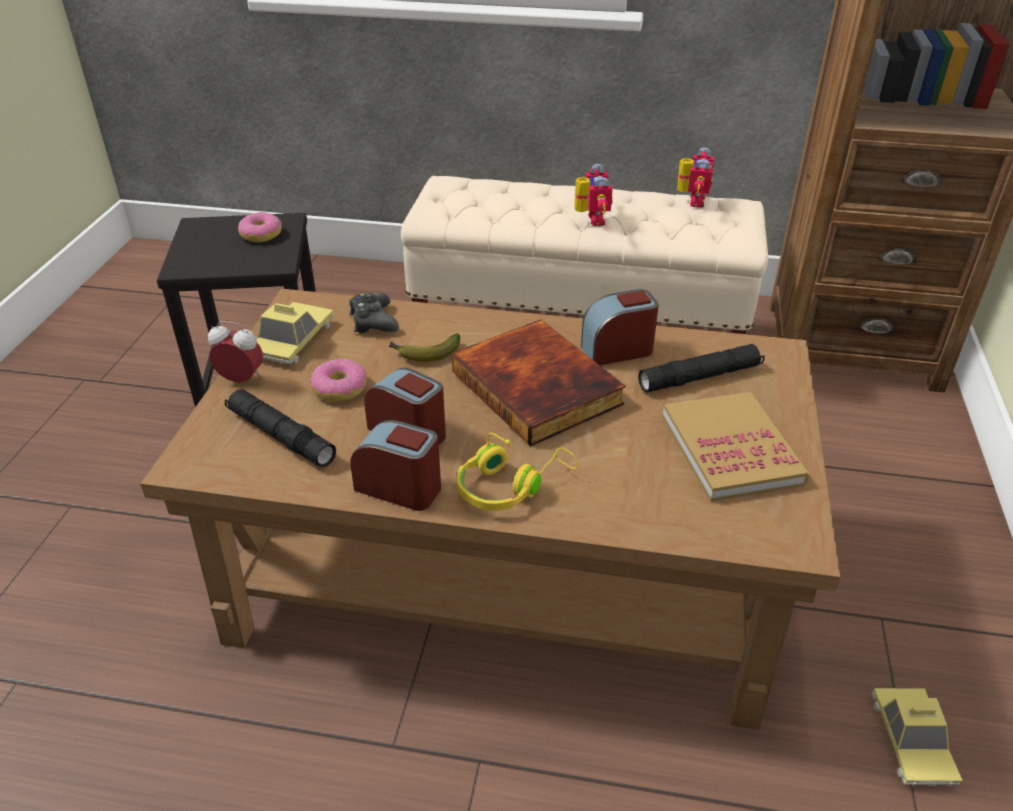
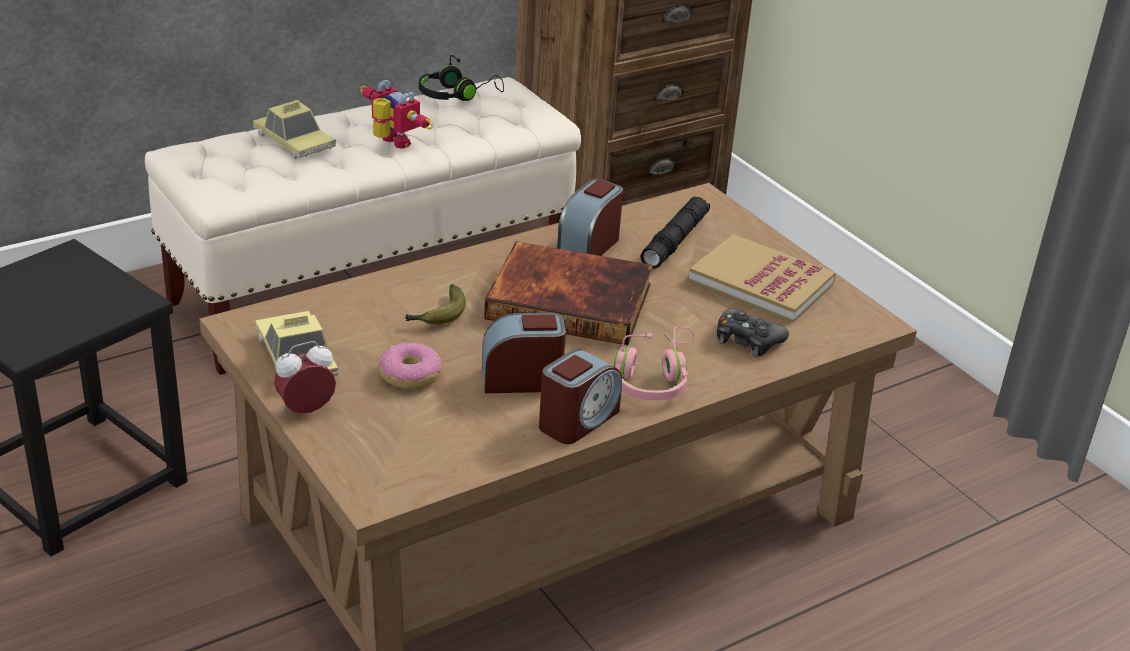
camera: 45 degrees left, 5 degrees down
black flashlight [225,389,336,468] -> none
donut [238,212,282,242] -> none
black game controller [349,293,399,334] -> black game controller moved to [717,308,789,357]
alarm clock [350,420,441,511] -> alarm clock turned 150 degrees clockwise [539,349,622,444]
yellow headphones [456,433,578,511] -> pink headphones [614,327,694,400]
toy robot [677,147,714,208] -> black headphones [419,55,504,101]
toy car [872,688,963,787] -> toy car moved to [253,100,336,159]

